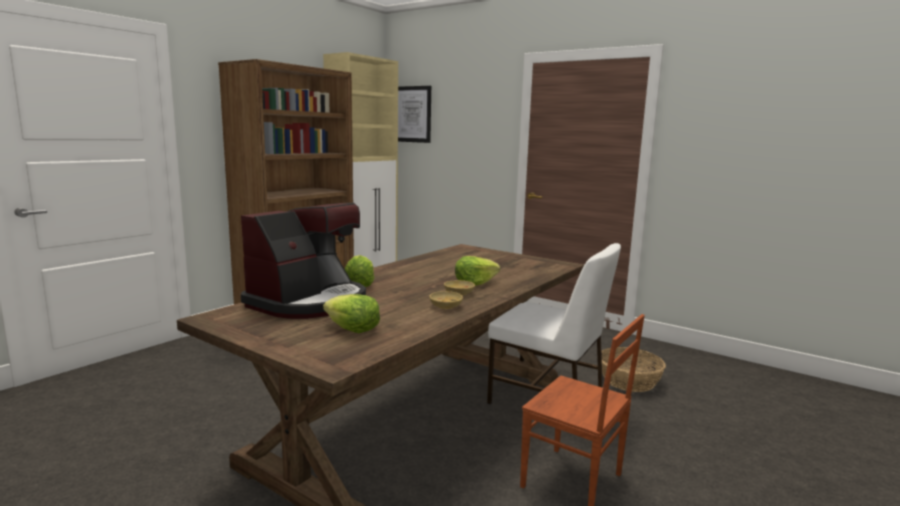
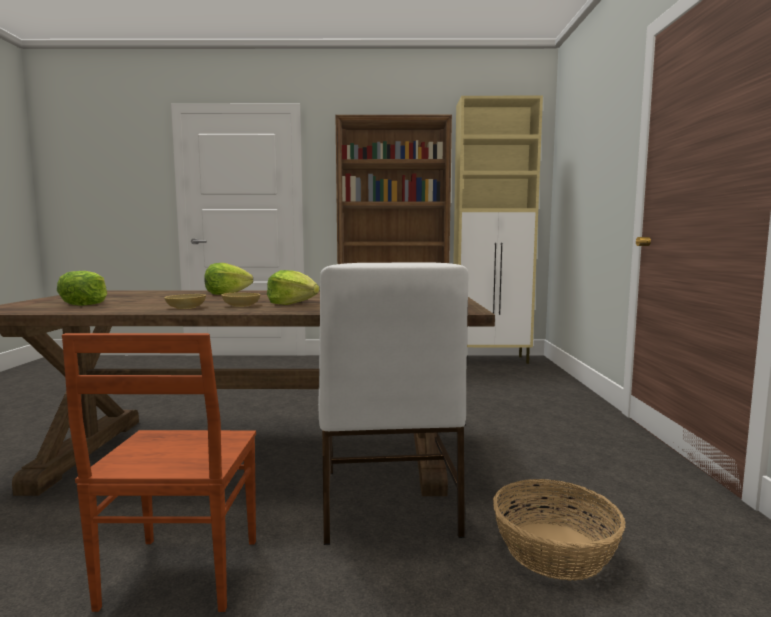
camera: 55 degrees right, 5 degrees down
coffee machine [241,203,366,319] -> none
picture [398,86,431,143] -> none

